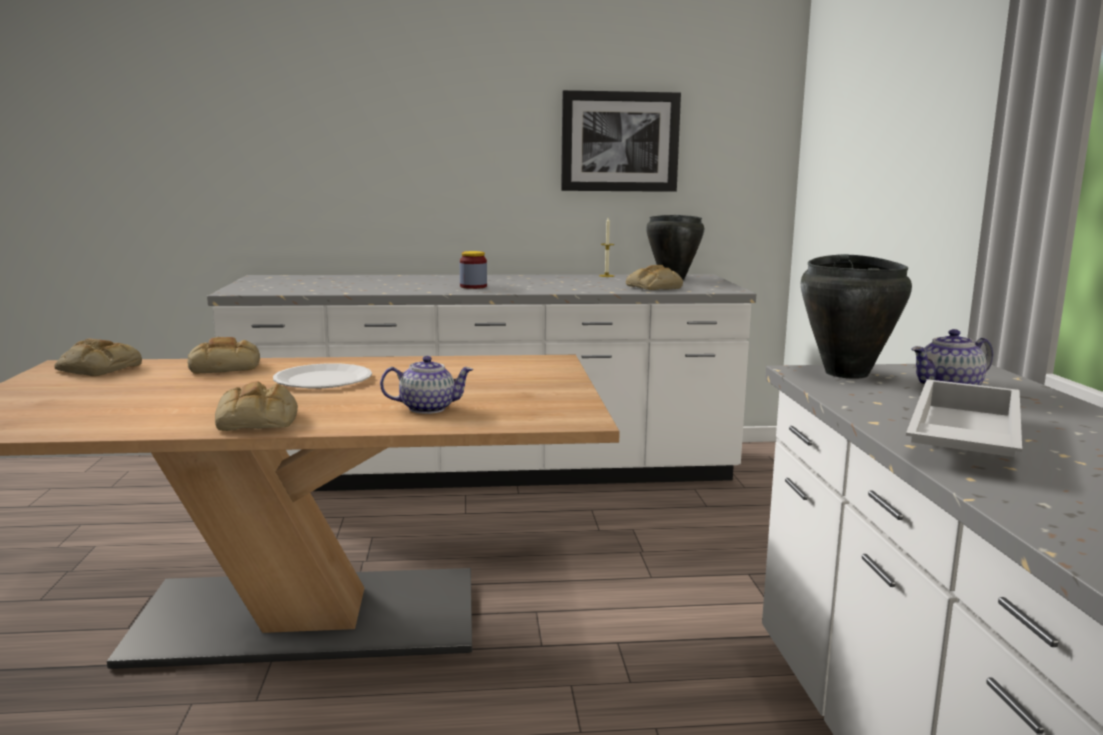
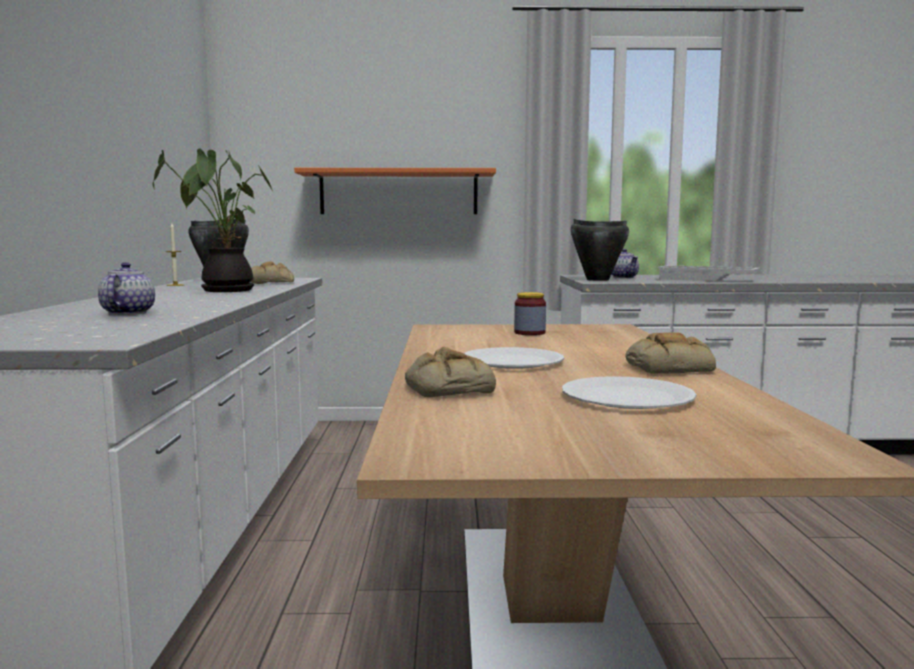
camera: 85 degrees left, 5 degrees down
bread [55,339,142,376] -> none
teapot [380,356,473,414] -> teapot moved to [98,262,155,315]
jar [460,251,487,289] -> jar moved to [514,292,546,335]
picture [561,90,681,192] -> none
none -> potted plant [153,148,274,292]
none -> orange shelf [294,168,496,214]
none -> white plate [562,376,697,409]

